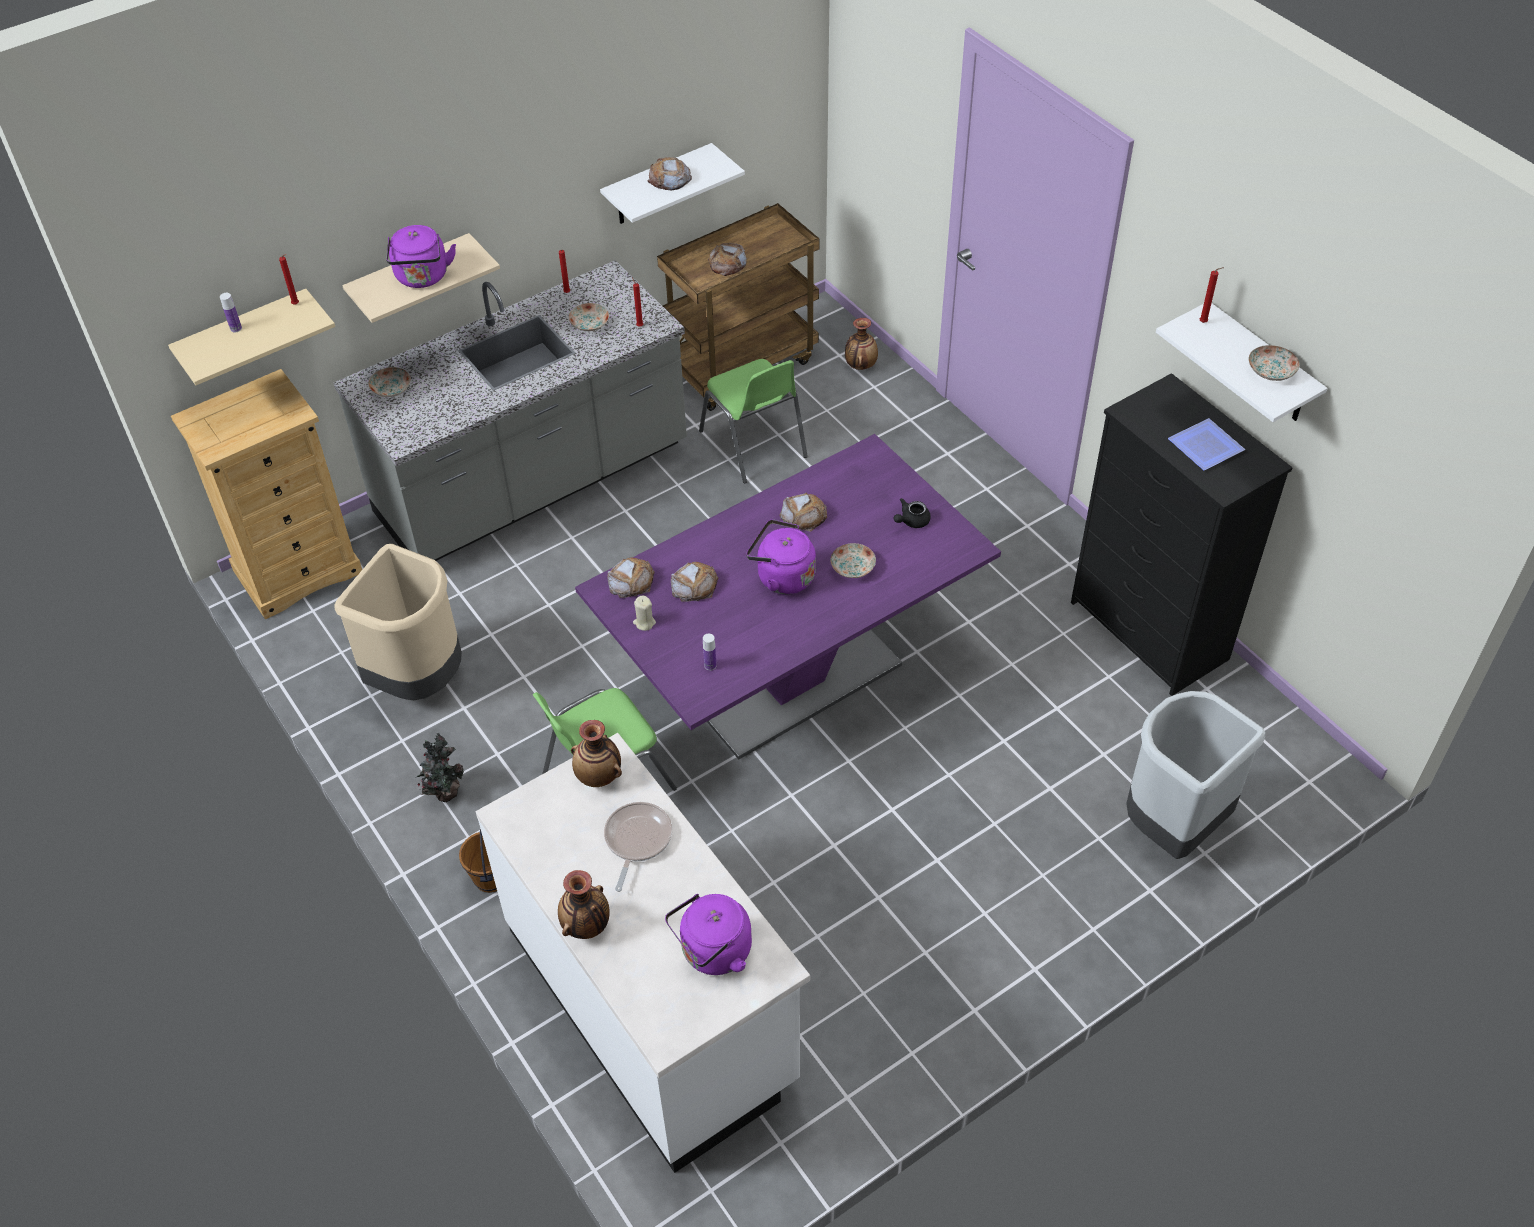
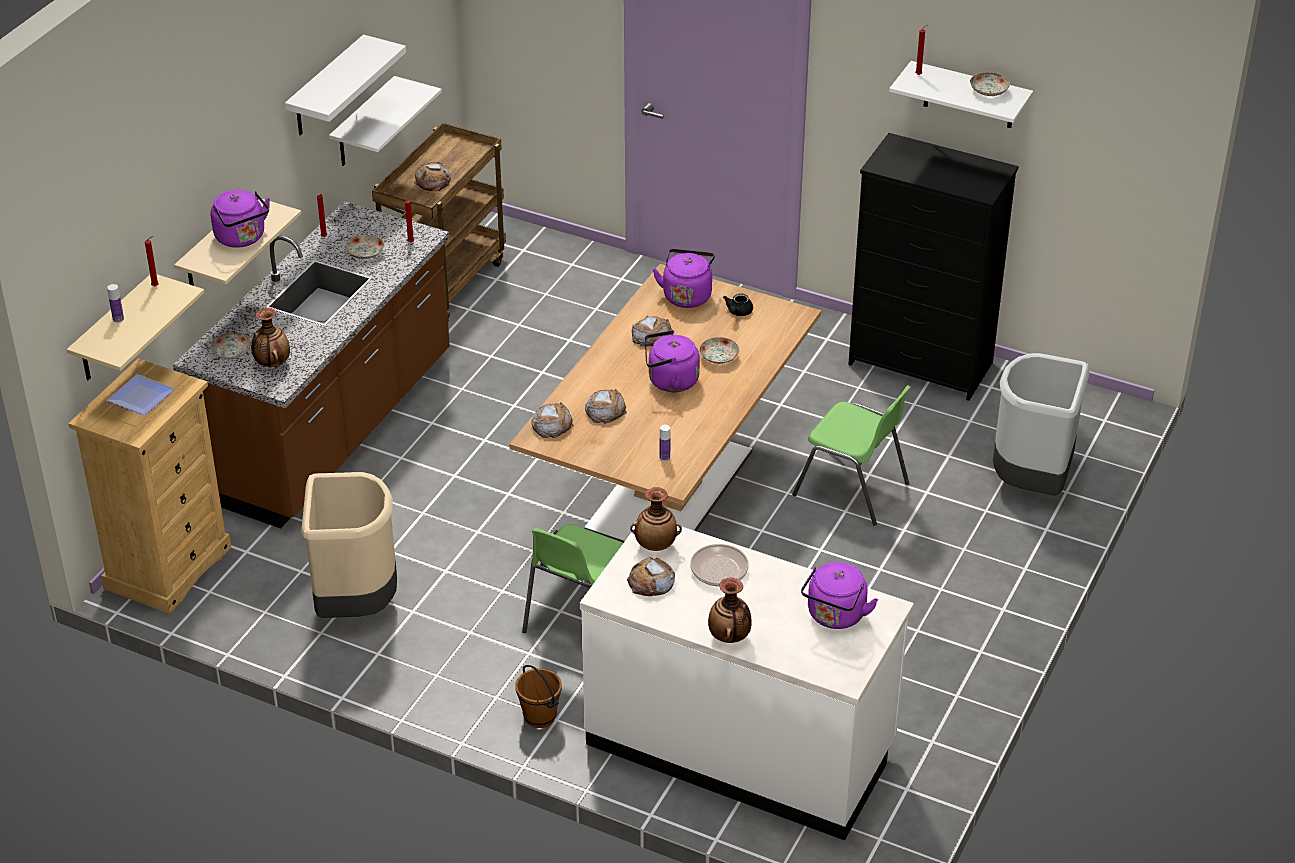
camera: 30 degrees left, 10 degrees down
grey counter [333,260,687,561] -> brown counter [173,201,450,529]
potted plant [416,733,464,802] -> none
purple dining table [575,434,1001,760] -> brown dining table [509,264,821,543]
beige candle [633,595,656,631] -> none
bread [647,157,692,190] -> bread moved to [627,557,675,596]
green chair [699,359,808,483] -> green chair moved to [792,385,911,526]
vase [845,318,878,370] -> vase moved to [251,308,290,367]
plate [1168,418,1245,470] -> plate moved to [106,374,175,416]
none -> white shelf [285,35,406,136]
none -> purple kettle [653,249,715,308]

